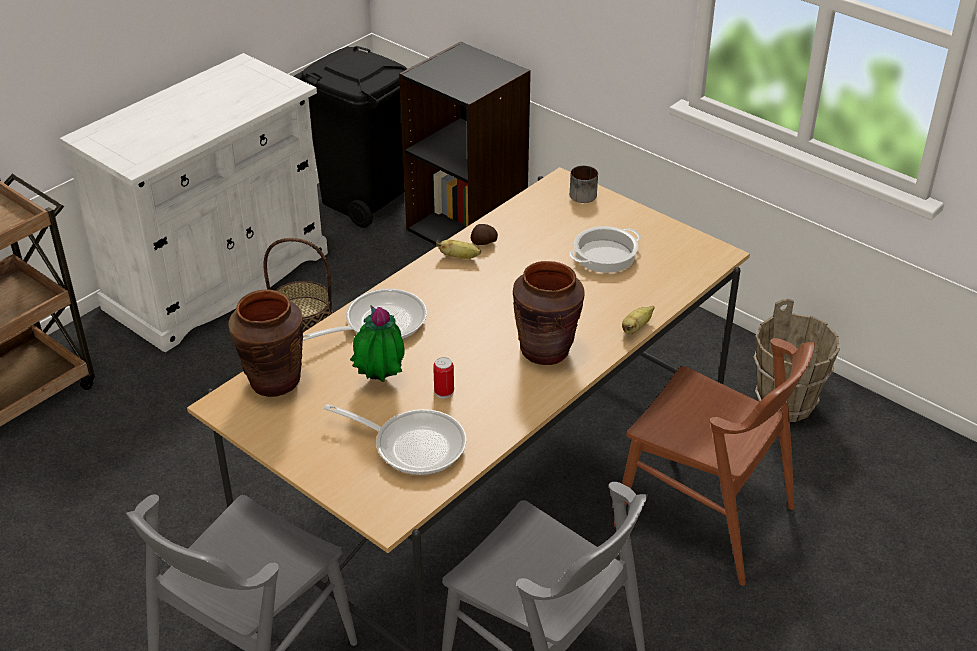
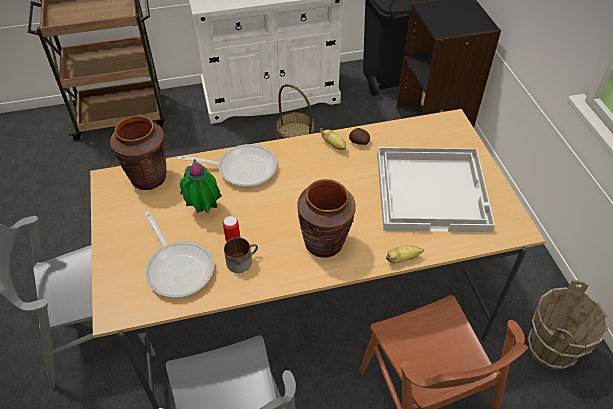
camera: 35 degrees right, 10 degrees up
cooking pot [569,226,641,273] -> white tray [377,147,495,232]
mug [570,166,598,203] -> mug moved to [224,238,258,273]

